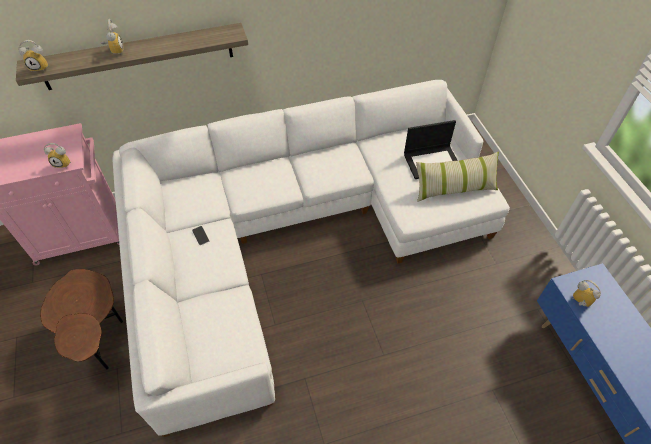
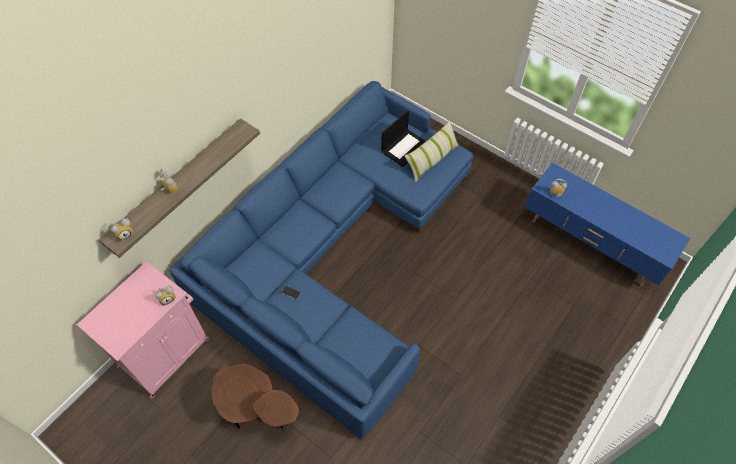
camera: 35 degrees left, 5 degrees up
white sofa [113,80,510,437] -> blue sofa [169,81,473,439]

